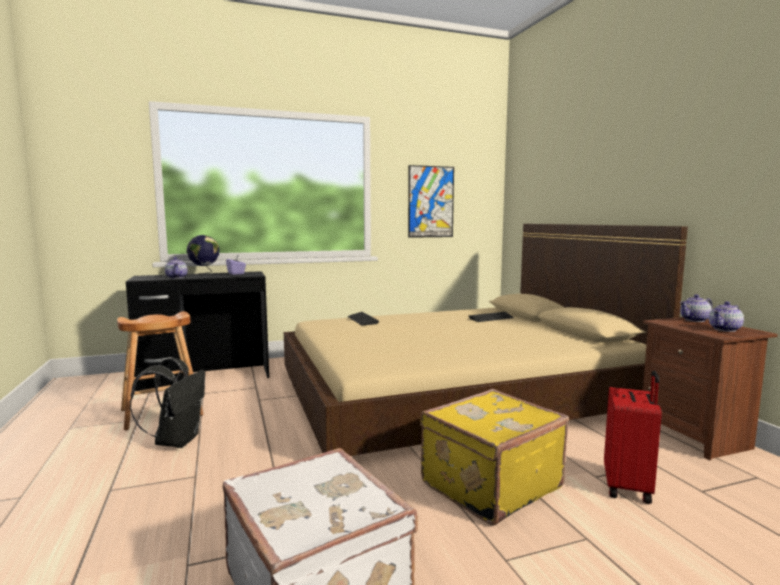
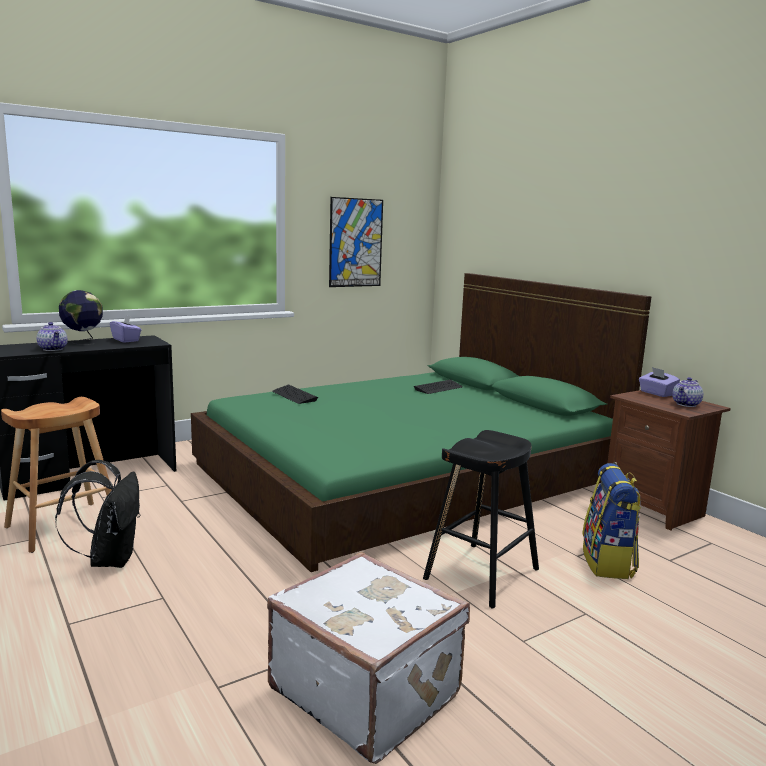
camera: 15 degrees left, 5 degrees up
beige bed [284,224,688,456] -> green bed [191,273,651,572]
yellow suitcase [420,389,569,525] -> black stool [423,430,539,608]
red suitcase [604,371,662,504] -> backpack [582,463,641,579]
teapot [679,294,713,322] -> purple tissue box [639,367,680,397]

